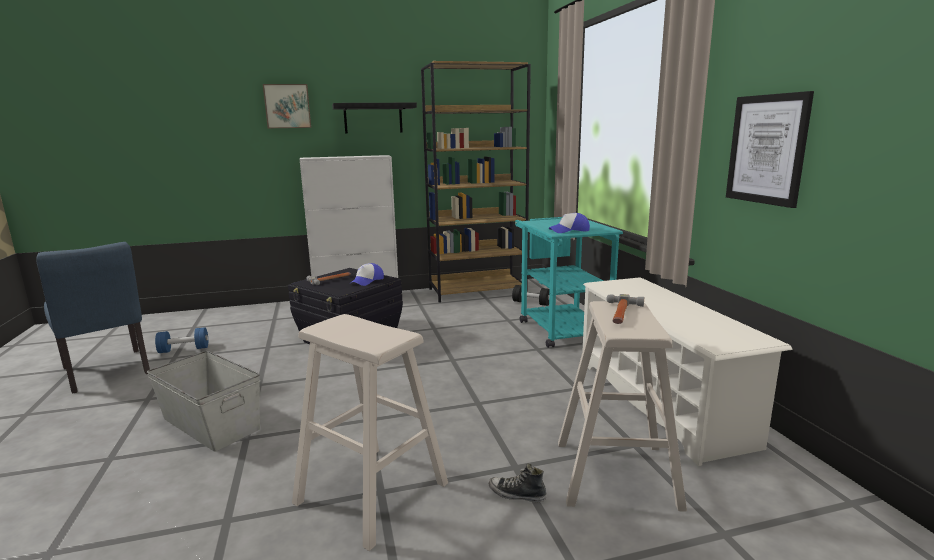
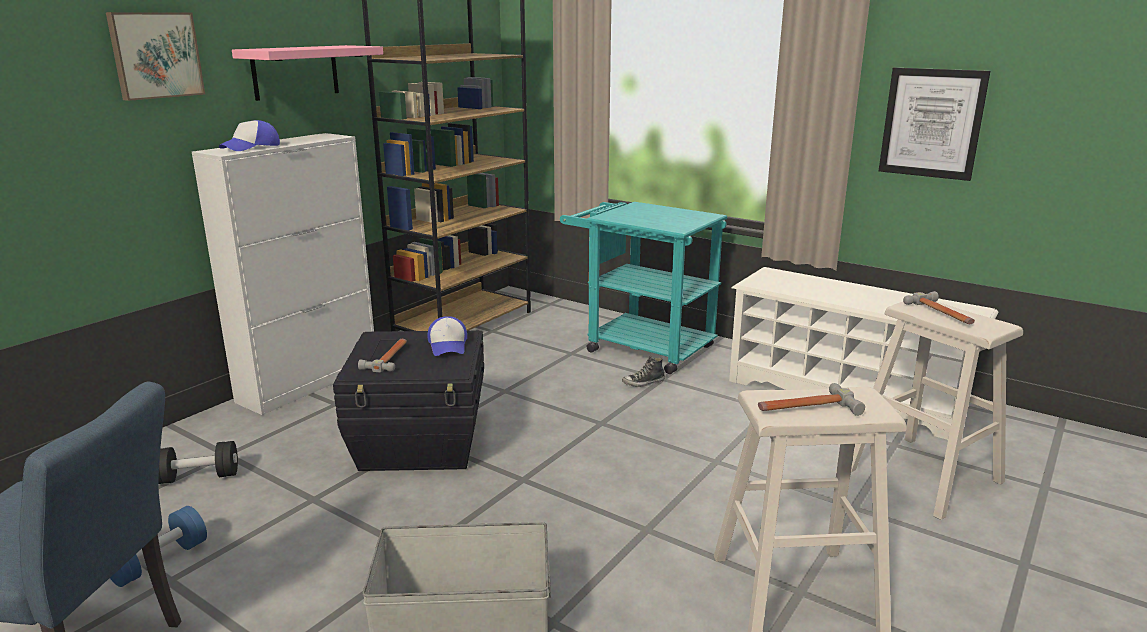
camera: 40 degrees left, 5 degrees up
black shelf [332,103,417,134] -> pink shelf [232,45,383,101]
shoe [489,463,547,502] -> shoe moved to [622,356,665,387]
black dumbbell [512,285,550,306] -> black dumbbell moved to [158,441,238,484]
cap [549,213,590,233] -> cap moved to [219,120,280,151]
none -> hammer [758,383,865,416]

